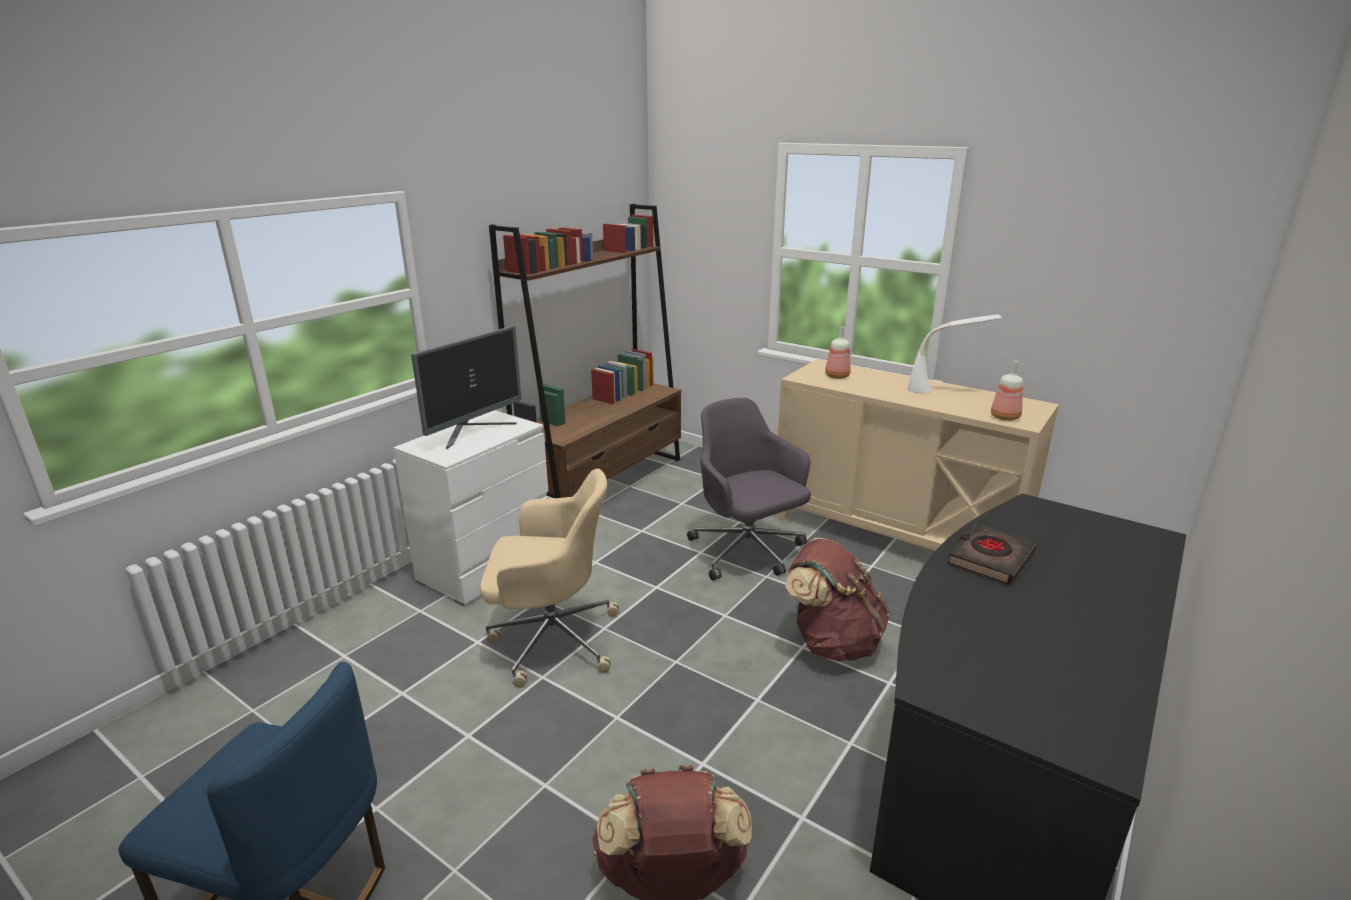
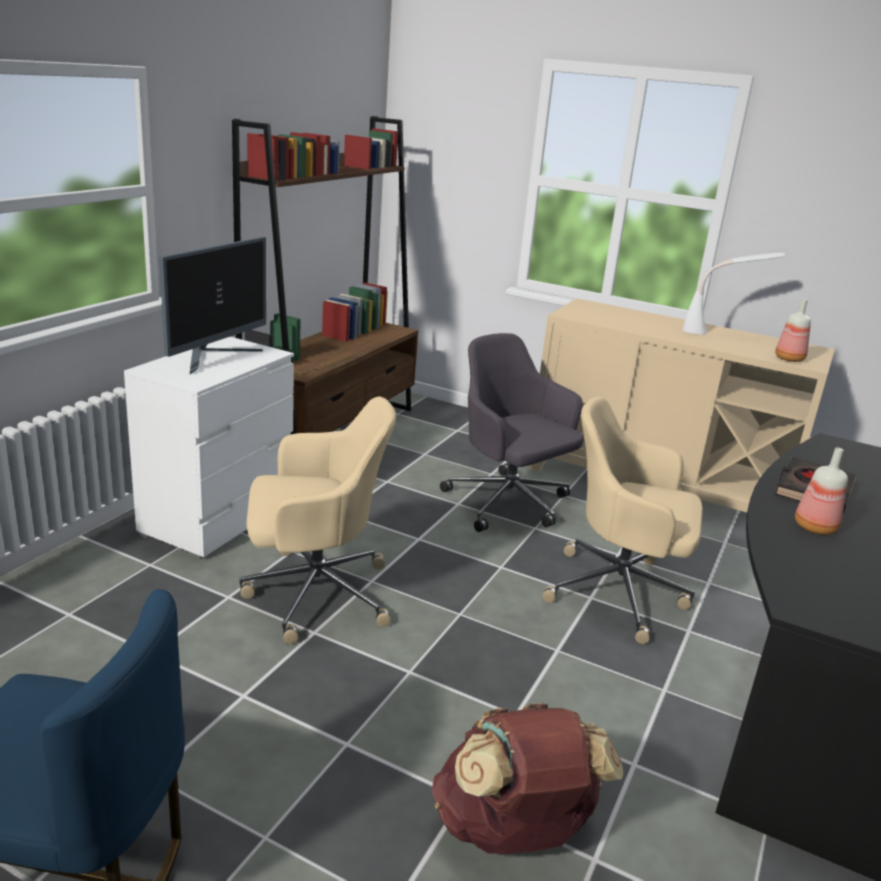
camera: 10 degrees left, 0 degrees up
brown backpack [786,538,890,662] -> beige office chair [543,397,703,644]
bottle [825,326,851,379] -> bottle moved to [795,447,848,535]

